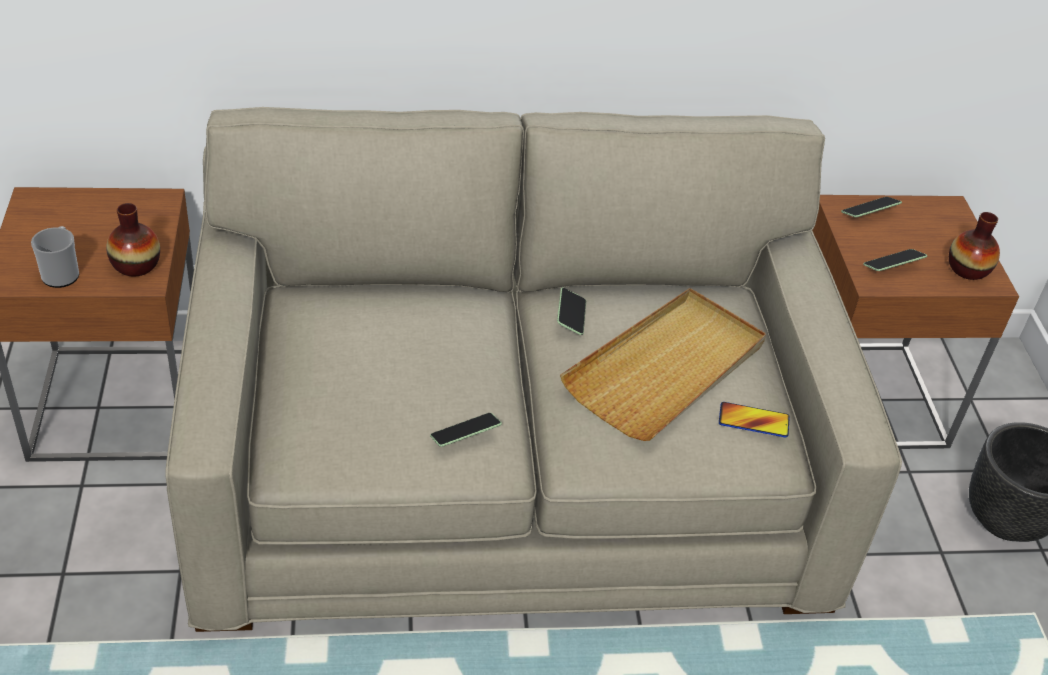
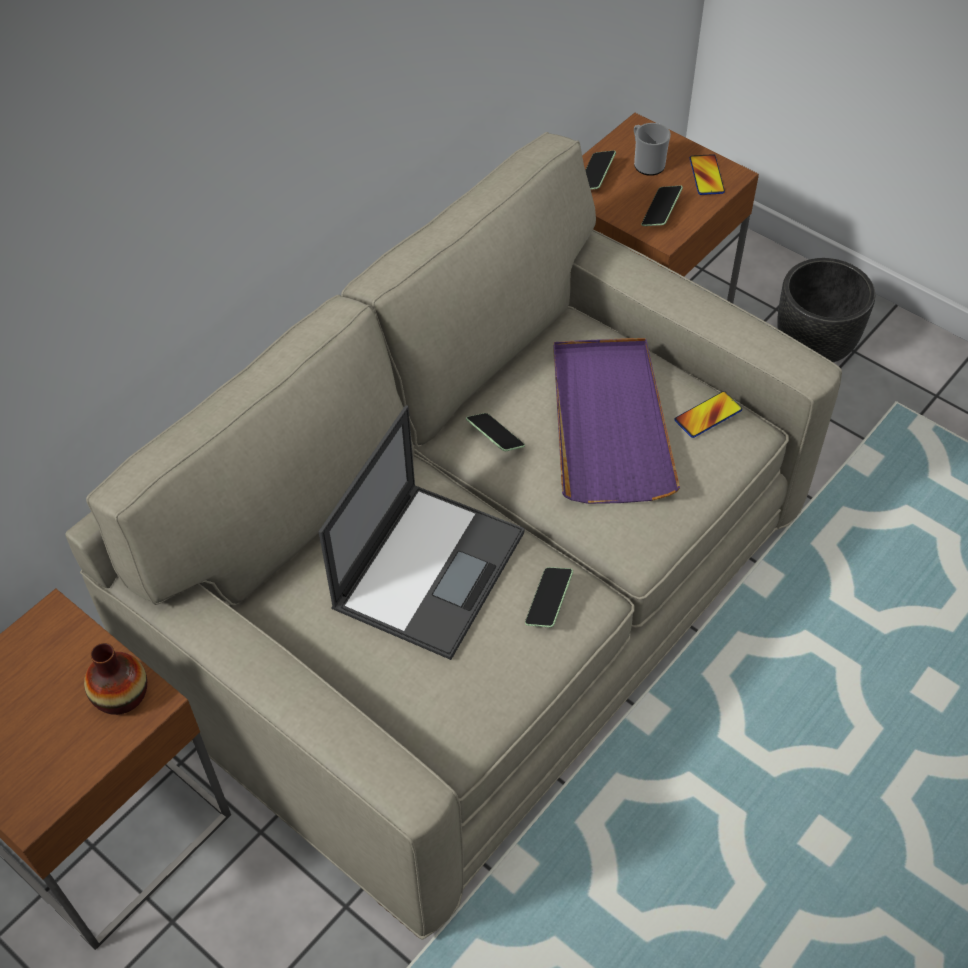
camera: 40 degrees left, 10 degrees up
mug [31,226,79,288] -> mug moved to [634,123,671,176]
beige tray [560,288,766,441] -> purple tray [553,338,680,504]
vase [949,212,1000,280] -> phone [690,154,725,195]
none -> laptop [319,405,525,660]

